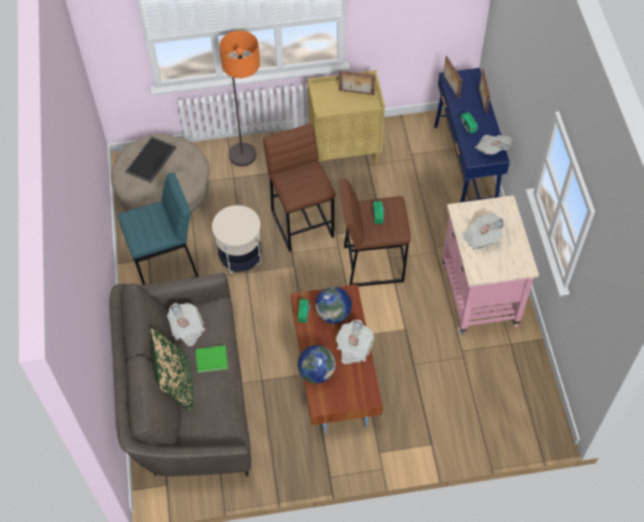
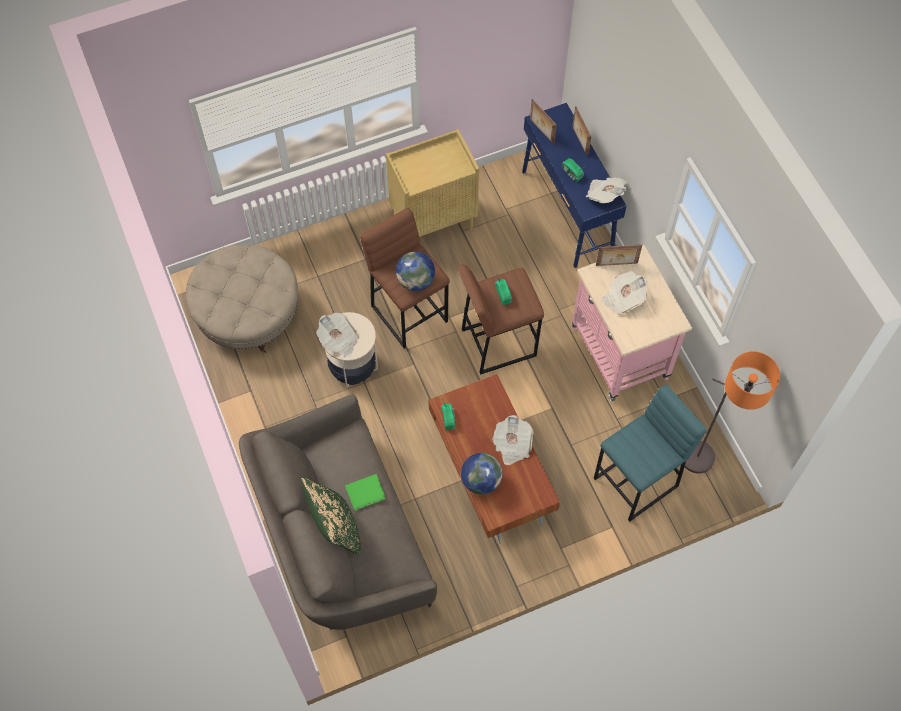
camera: 15 degrees left, 5 degrees up
turquoise stool [118,172,198,285] -> turquoise stool moved to [594,384,707,521]
tray [125,137,177,183] -> none
newspaper [167,303,205,346] -> newspaper moved to [316,313,359,357]
orange floor lamp [219,31,260,167] -> orange floor lamp moved to [685,351,780,474]
globe [315,287,352,323] -> globe moved to [396,252,435,291]
picture frame [339,70,375,95] -> picture frame moved to [596,245,642,266]

